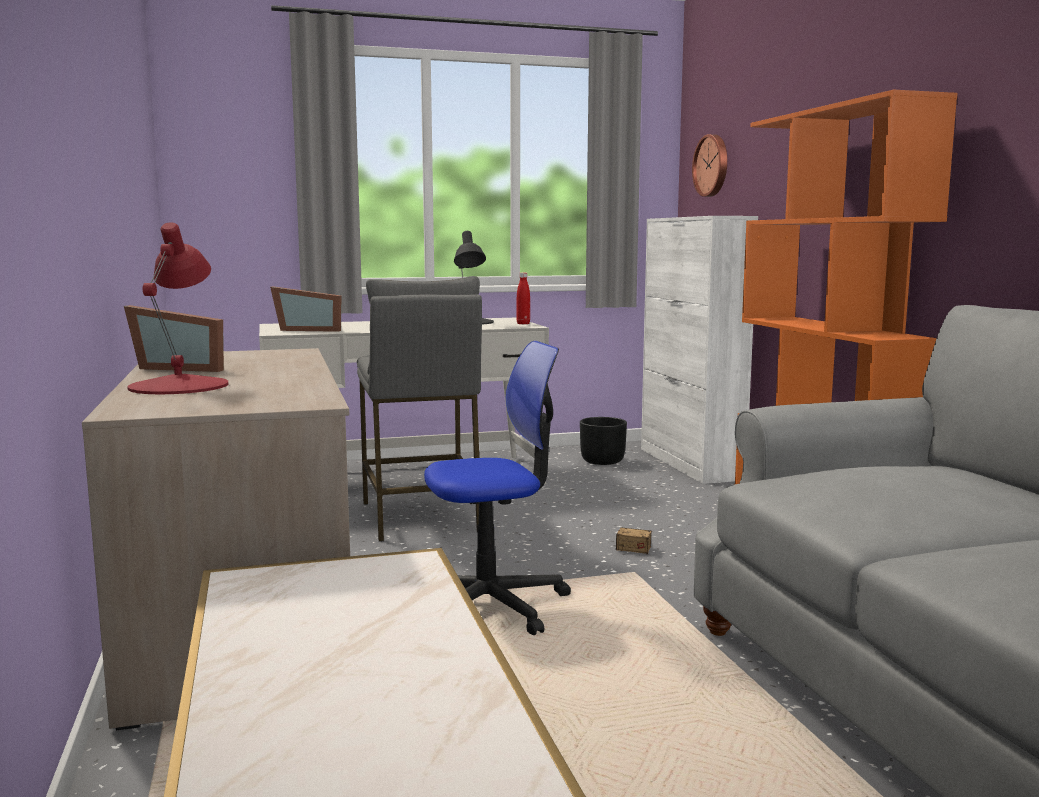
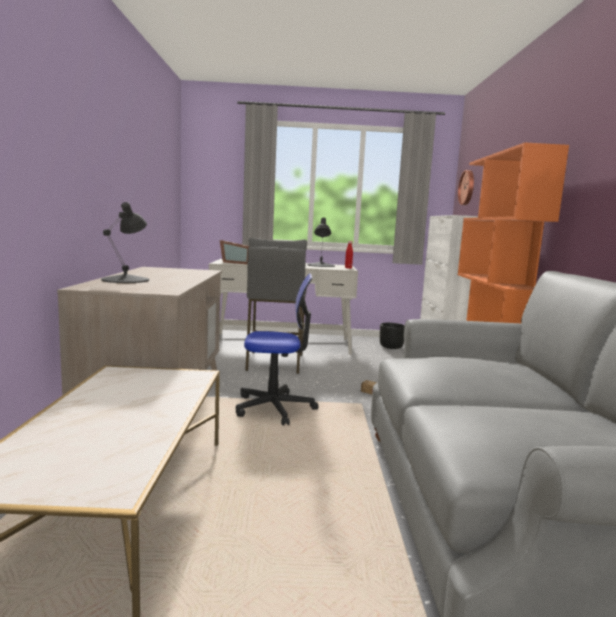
camera: 15 degrees right, 0 degrees up
picture frame [124,305,224,372] -> none
red table lamp [127,222,228,394] -> black table lamp [101,202,149,283]

